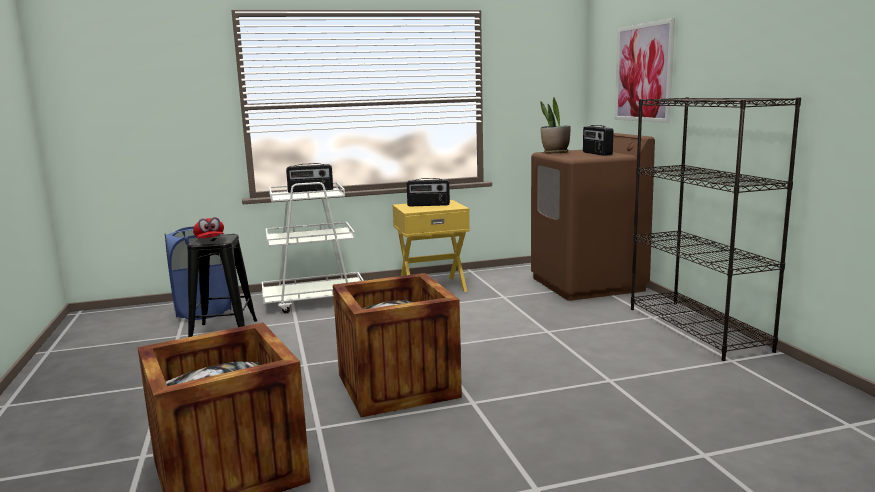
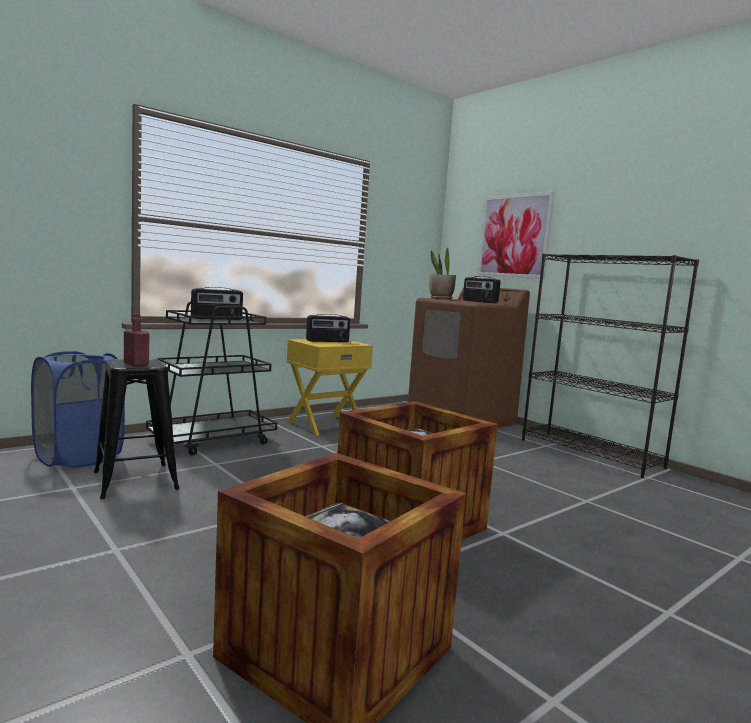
camera: 25 degrees left, 5 degrees down
red cap [193,217,224,238] -> red bottle [124,313,150,367]
white cart [262,182,364,313] -> black cart [146,301,277,455]

